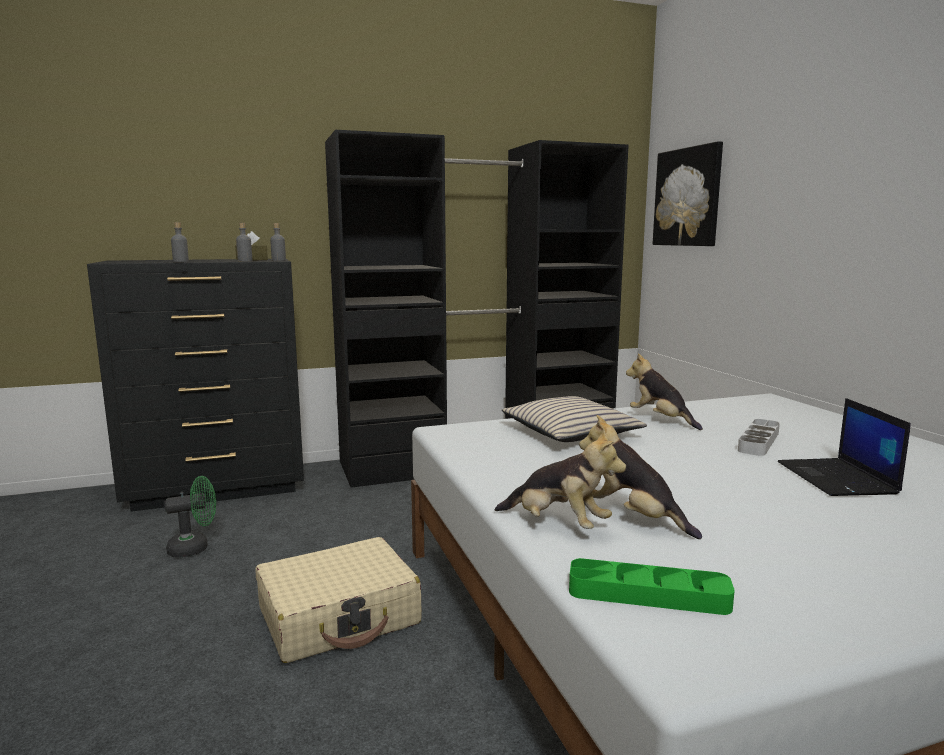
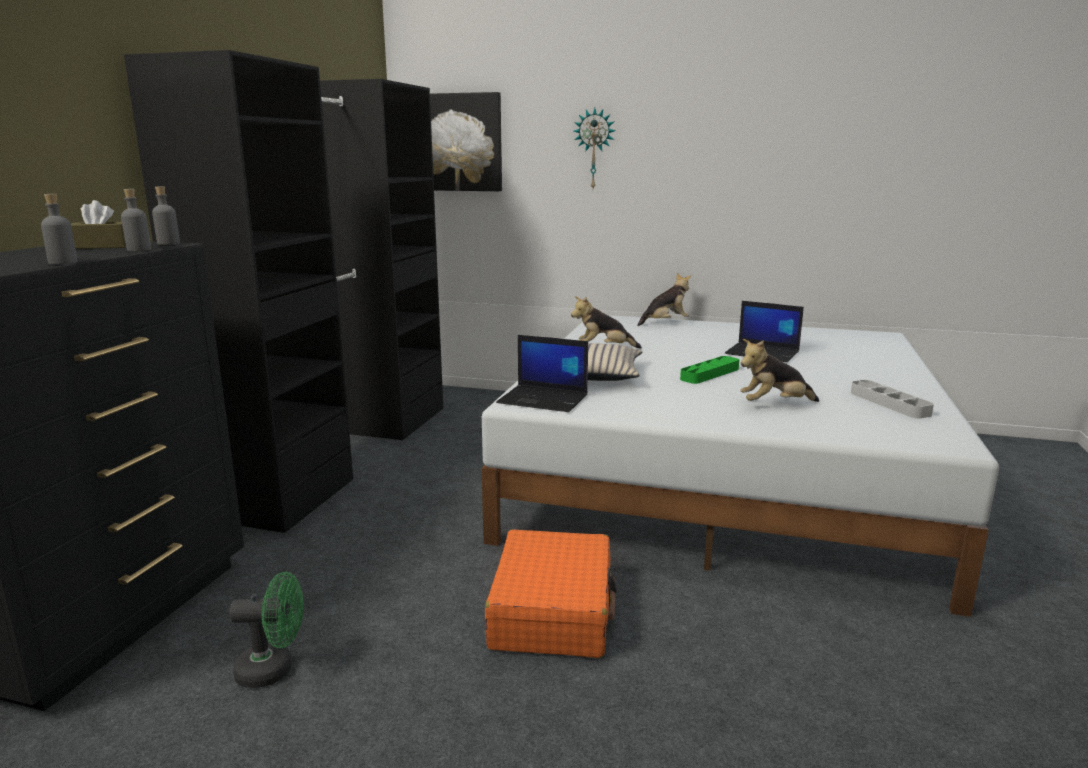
camera: 55 degrees left, 5 degrees up
green fan [164,476,216,558] -> green fan turned 75 degrees clockwise [229,572,304,688]
beige suitcase [255,537,422,663] -> orange suitcase [485,529,617,658]
plush toy [494,428,626,529] -> plush toy moved to [637,273,691,326]
green tray [569,558,735,615] -> green tray moved to [680,356,739,384]
grey tray [738,419,780,456] -> grey tray moved to [851,380,934,418]
none -> laptop [496,335,588,412]
none -> wall clock [574,108,616,188]

